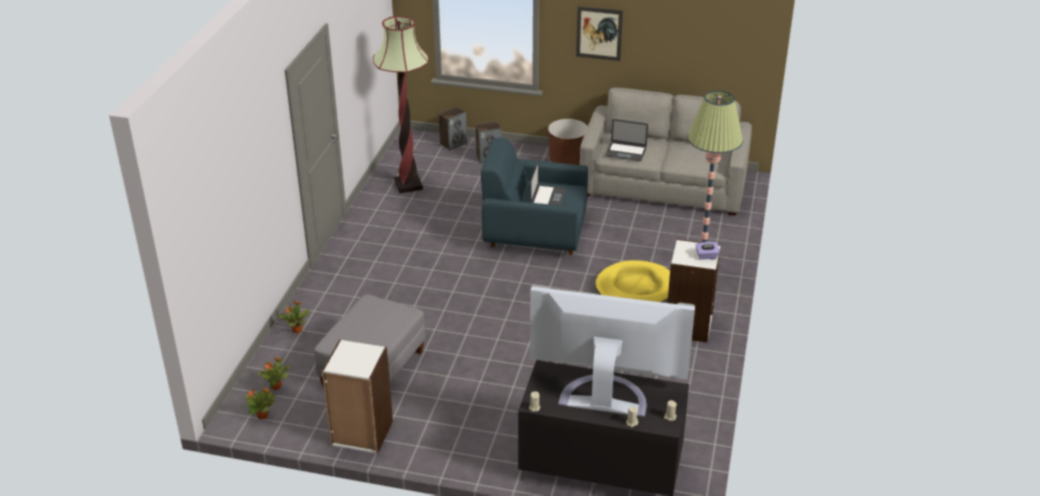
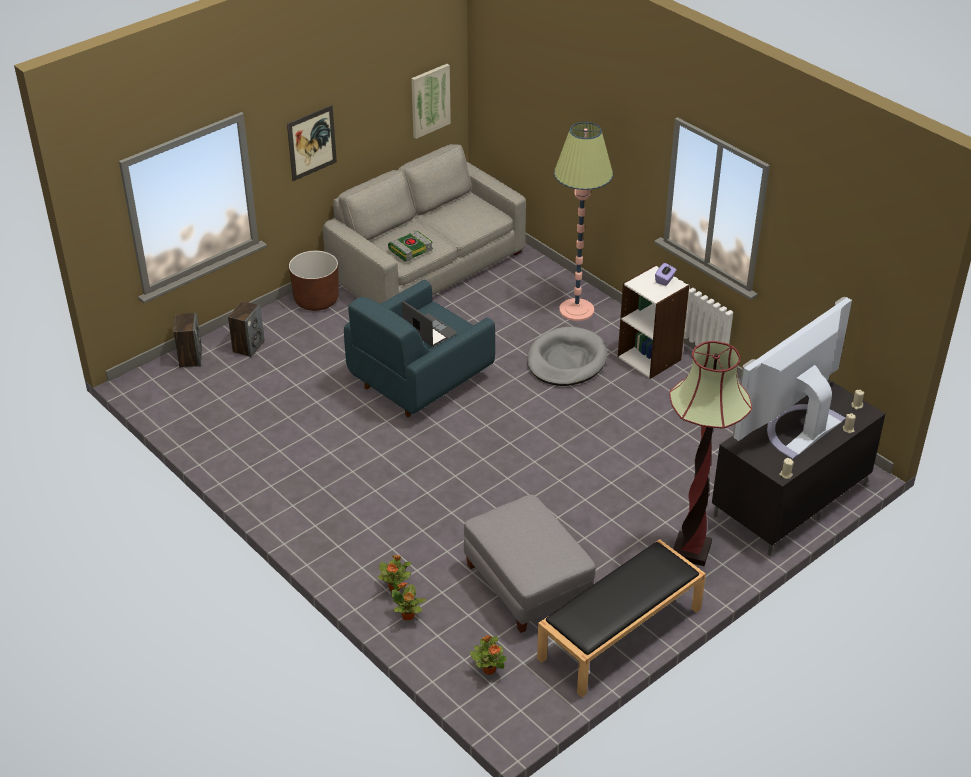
camera: 55 degrees left, 5 degrees up
potted plant [245,387,275,419] -> potted plant moved to [378,555,411,591]
white bookcase [322,339,393,454] -> black bench [537,539,706,697]
floor lamp [373,16,429,193] -> floor lamp moved to [669,341,752,566]
yellow dog bed [595,260,670,302] -> grey dog bed [527,327,607,386]
laptop [606,119,648,161] -> book [388,231,433,262]
none -> picture [411,64,451,139]

